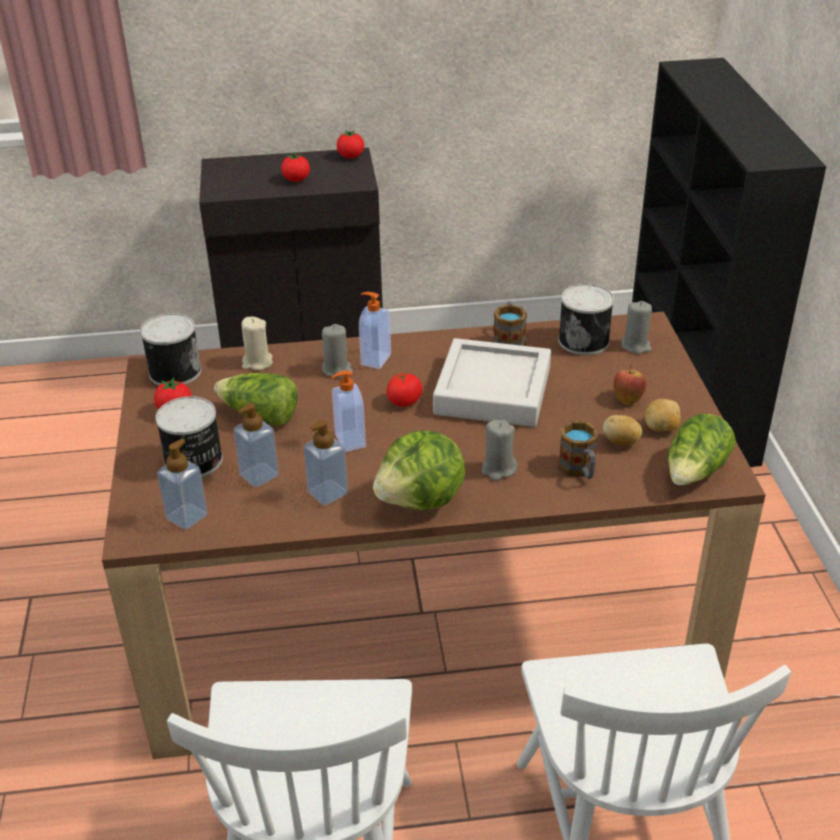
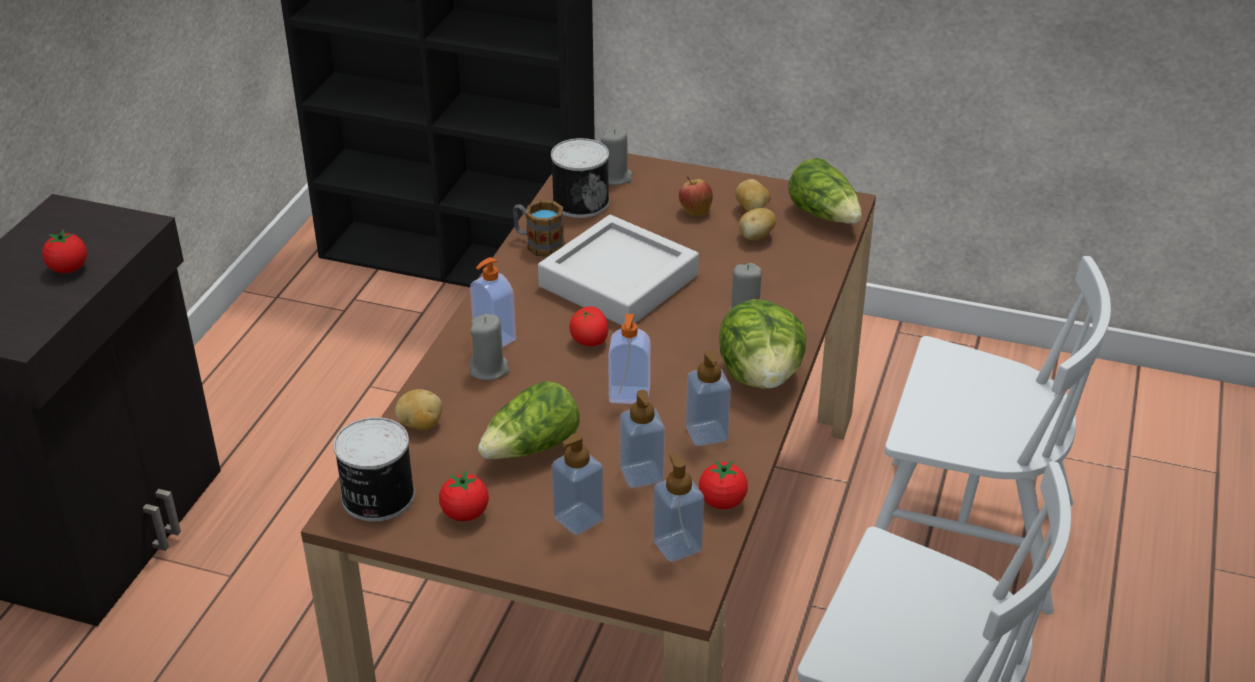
camera: 65 degrees left, 0 degrees up
can [155,396,223,477] -> soap dispenser [552,433,604,535]
beige candle [242,317,273,370] -> potato [395,389,442,430]
tomato [337,130,364,158] -> tomato moved to [699,460,748,509]
mug [559,421,598,479] -> none

